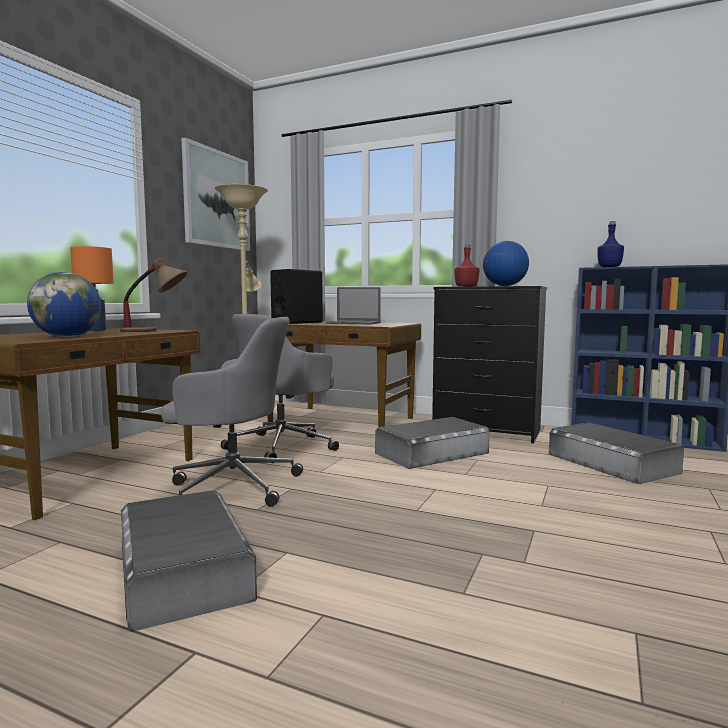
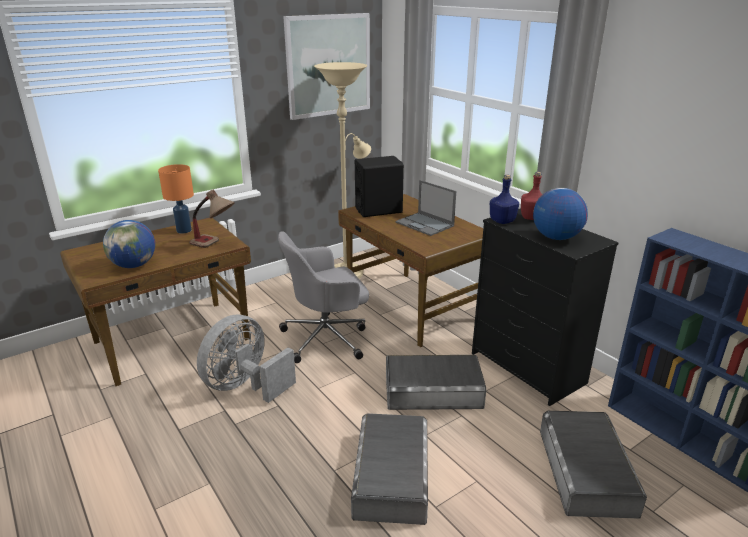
camera: 30 degrees right, 20 degrees up
grey storage box [121,490,257,632] -> grey storage box moved to [351,413,428,525]
grey office chair [161,317,303,507] -> grey fan [197,315,296,403]
blue bottle [597,221,624,267] -> blue bottle moved to [490,174,519,224]

